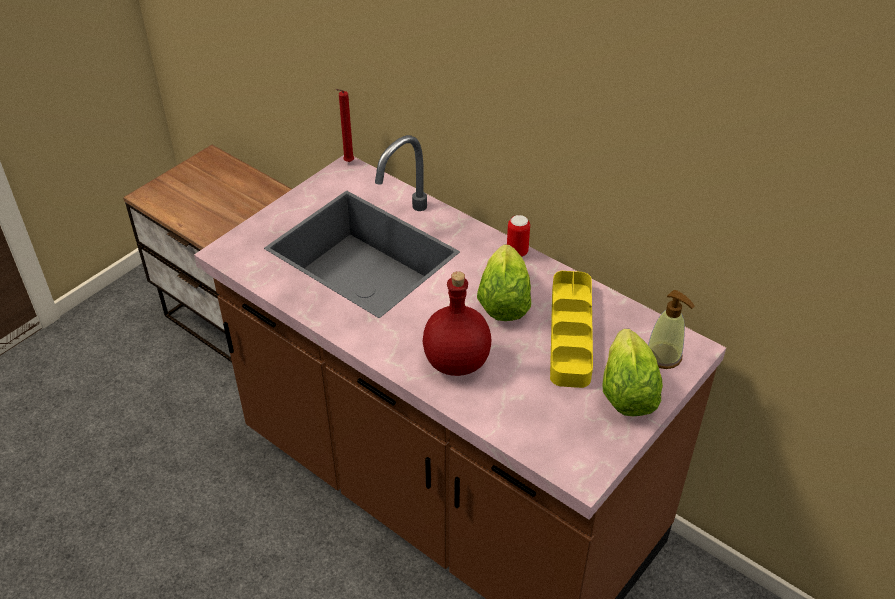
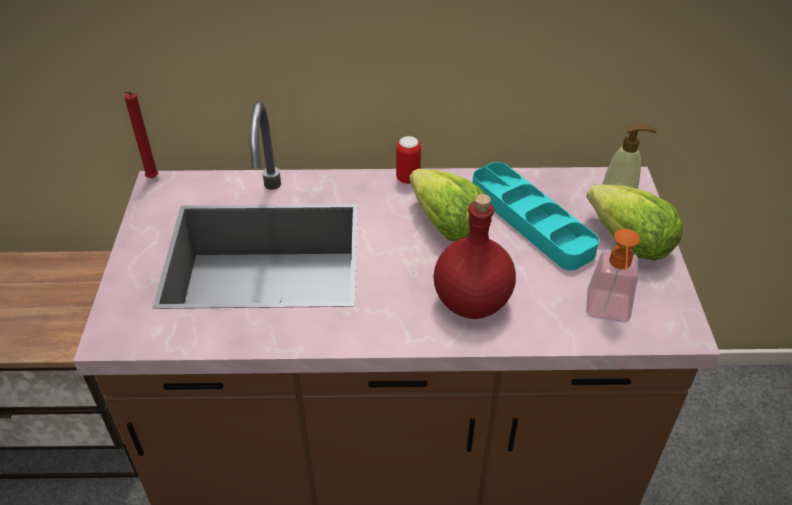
camera: 40 degrees left, 0 degrees up
yellow tray [550,271,593,388] -> turquoise tray [472,162,599,271]
none -> soap dispenser [586,229,640,323]

